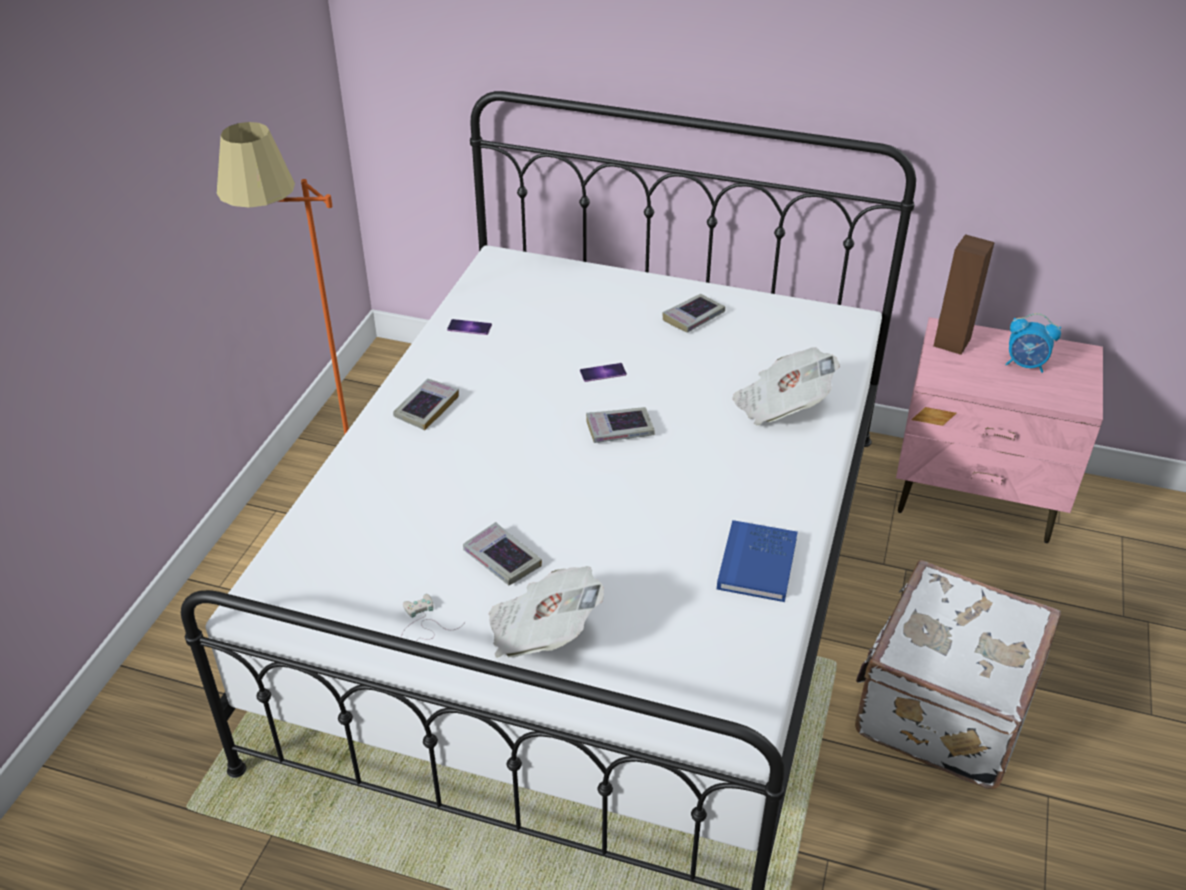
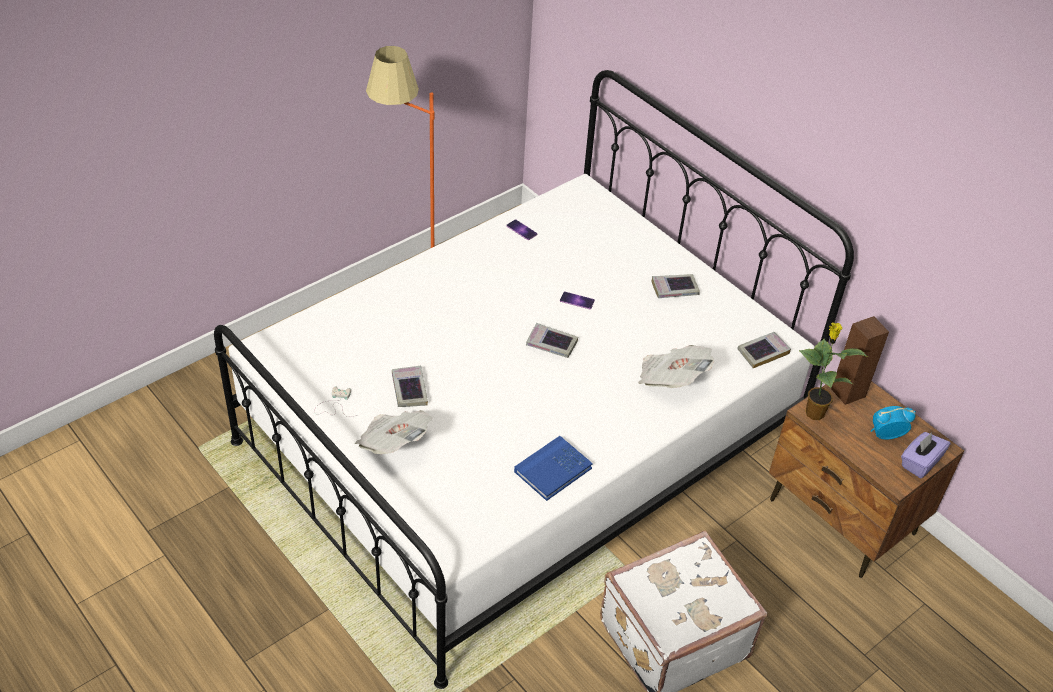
camera: 30 degrees right, 5 degrees up
book [393,379,459,430] -> book moved to [737,332,791,368]
pink nightstand [896,317,1103,543] -> brown nightstand [769,381,964,578]
alarm clock [1005,313,1061,373] -> alarm clock turned 120 degrees clockwise [871,406,916,439]
none -> potted plant [799,322,868,420]
none -> purple tissue box [901,432,950,478]

